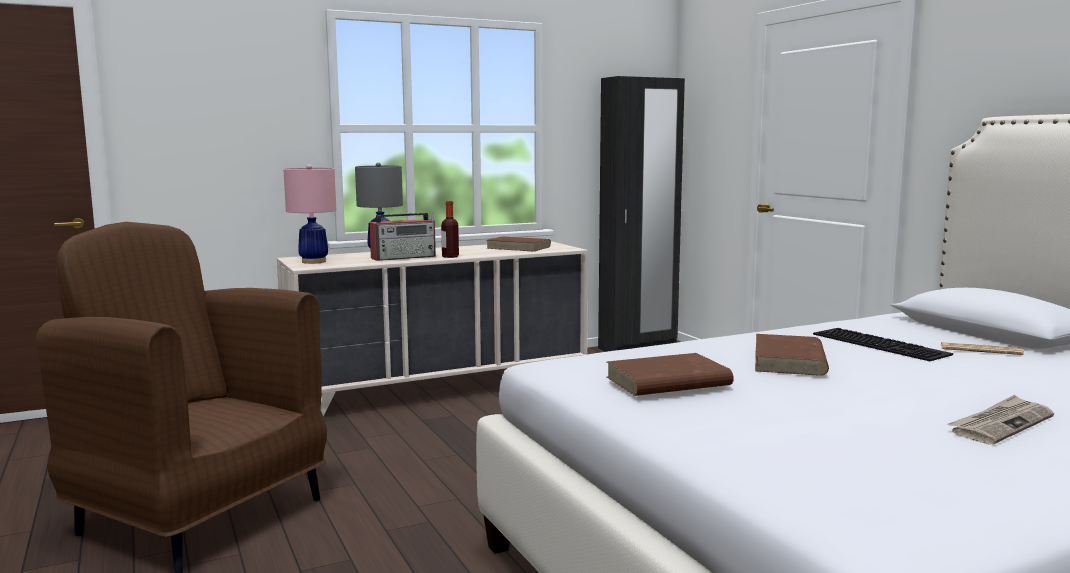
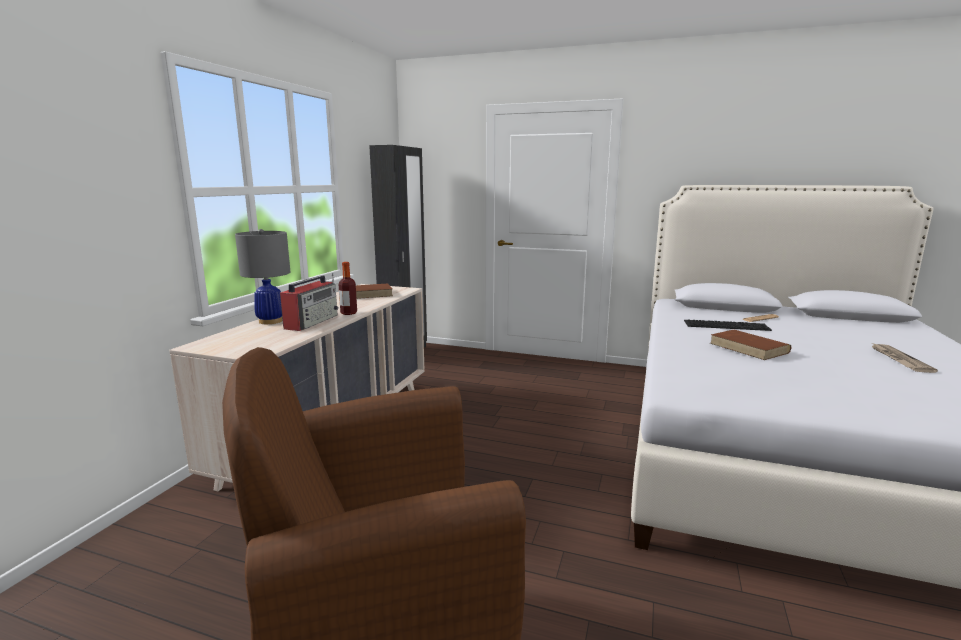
camera: 45 degrees left, 5 degrees up
pink table lamp [283,164,336,264] -> none
brown book [607,353,734,396] -> none

